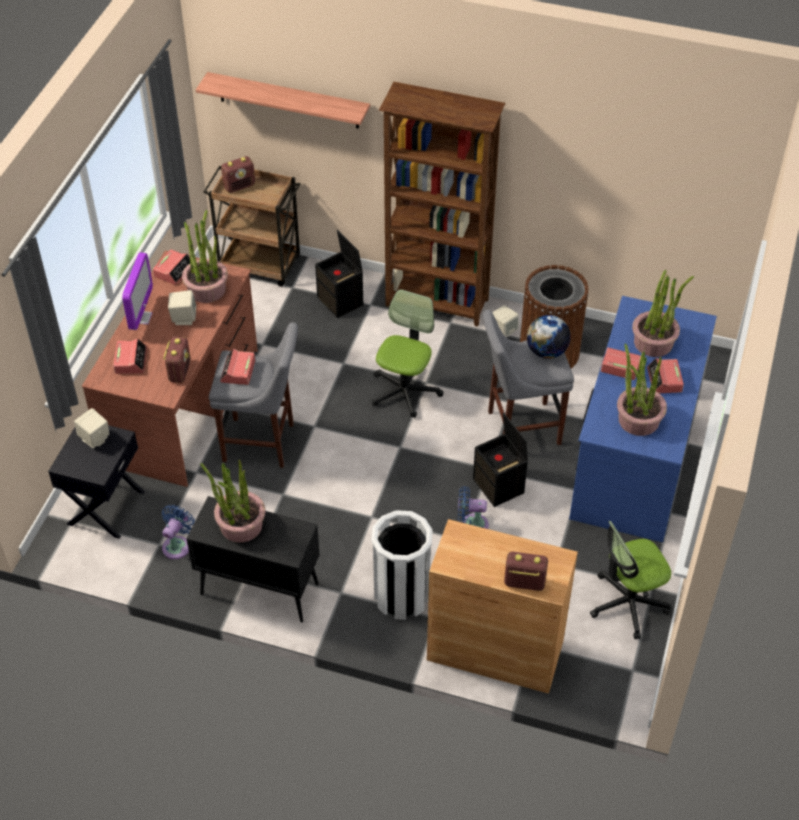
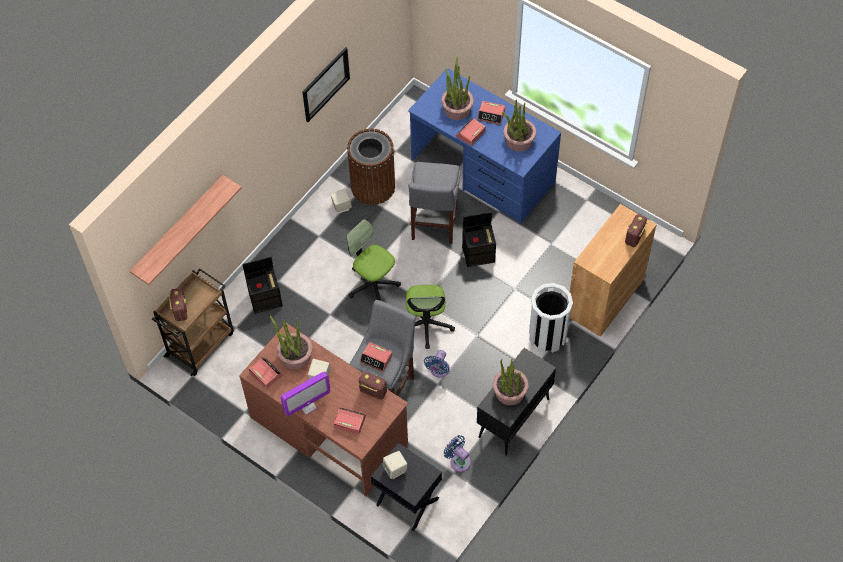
camera: 70 degrees left, 10 degrees up
monitor [122,252,153,330] -> monitor turned 120 degrees clockwise [281,372,331,416]
brown bookcase [379,82,505,327] -> none
blue fan [458,486,489,529] -> blue fan moved to [424,350,450,378]
globe [527,315,571,359] -> none
office chair [590,521,671,639] -> office chair moved to [406,285,455,349]
none -> picture [302,47,350,122]

